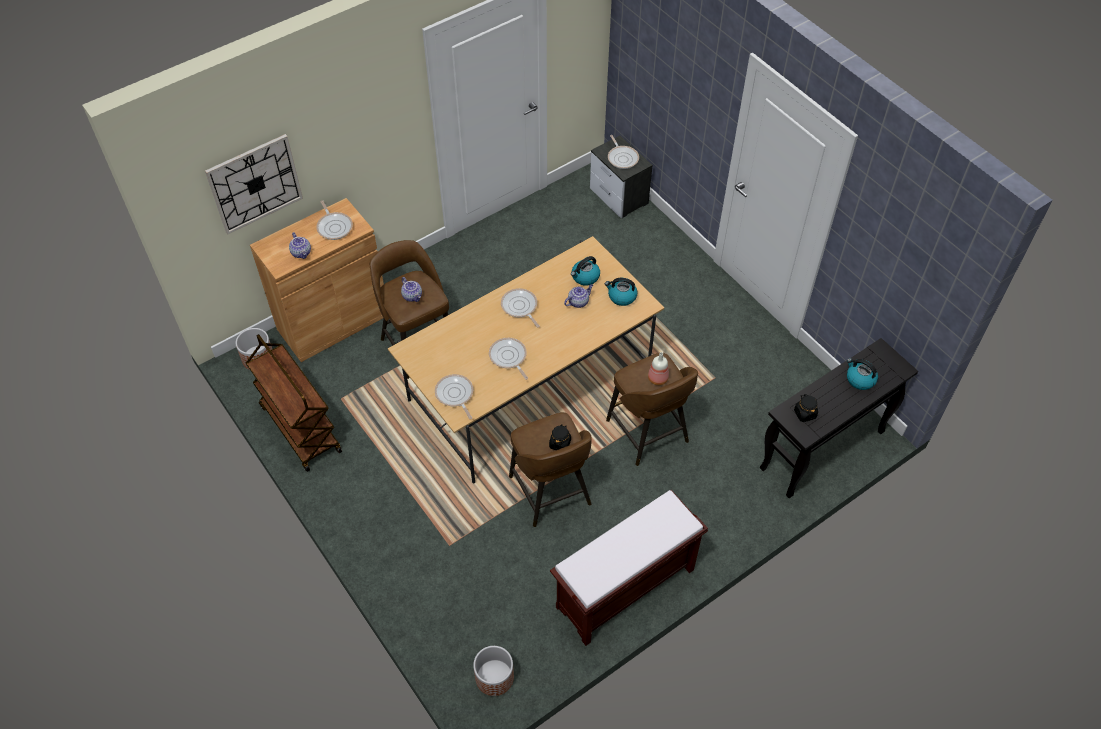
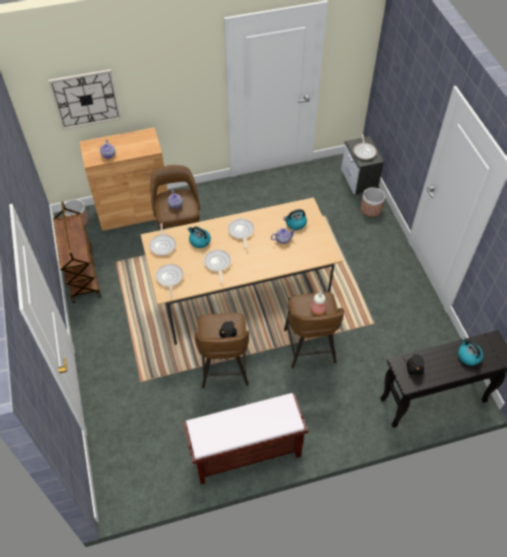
camera: 20 degrees right, 0 degrees up
frying pan [316,201,353,240] -> frying pan moved to [149,223,176,256]
planter [473,646,514,696] -> planter moved to [360,187,385,217]
kettle [605,278,637,306] -> kettle moved to [188,226,211,248]

